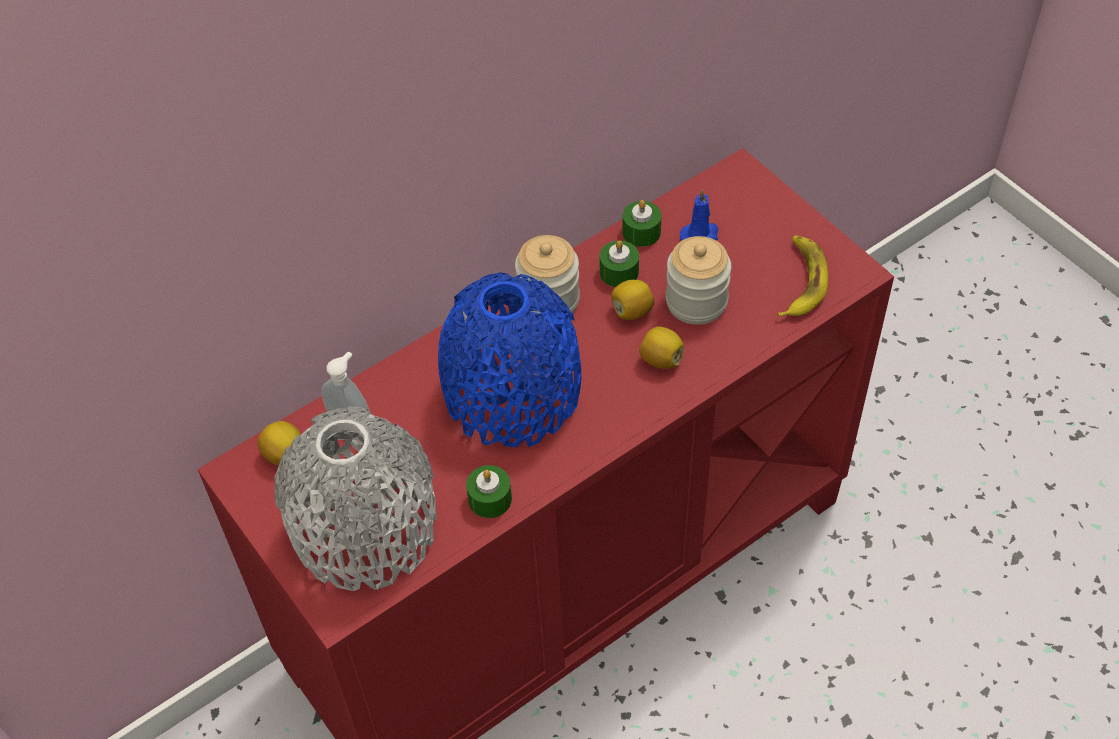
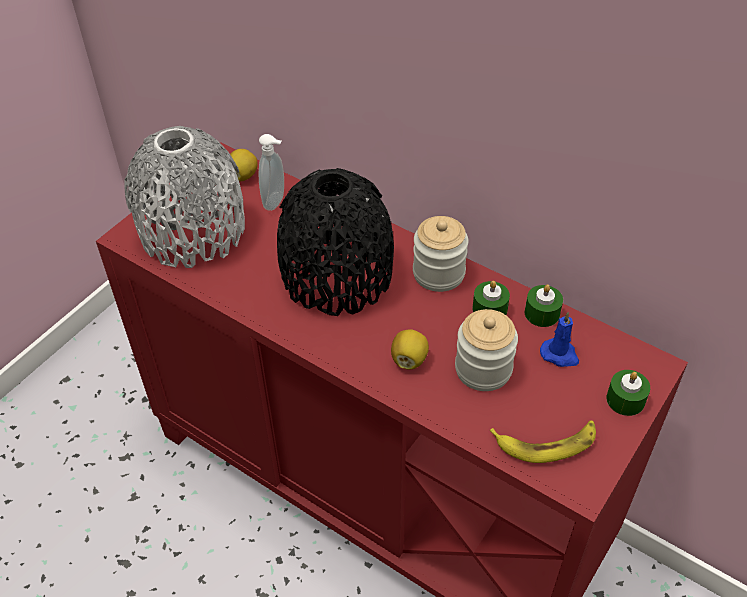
camera: 70 degrees right, 5 degrees down
blue vase [438,272,581,447] -> black vase [277,168,394,316]
green candle [466,465,512,518] -> green candle moved to [606,370,650,416]
lemon [611,280,655,320] -> none

